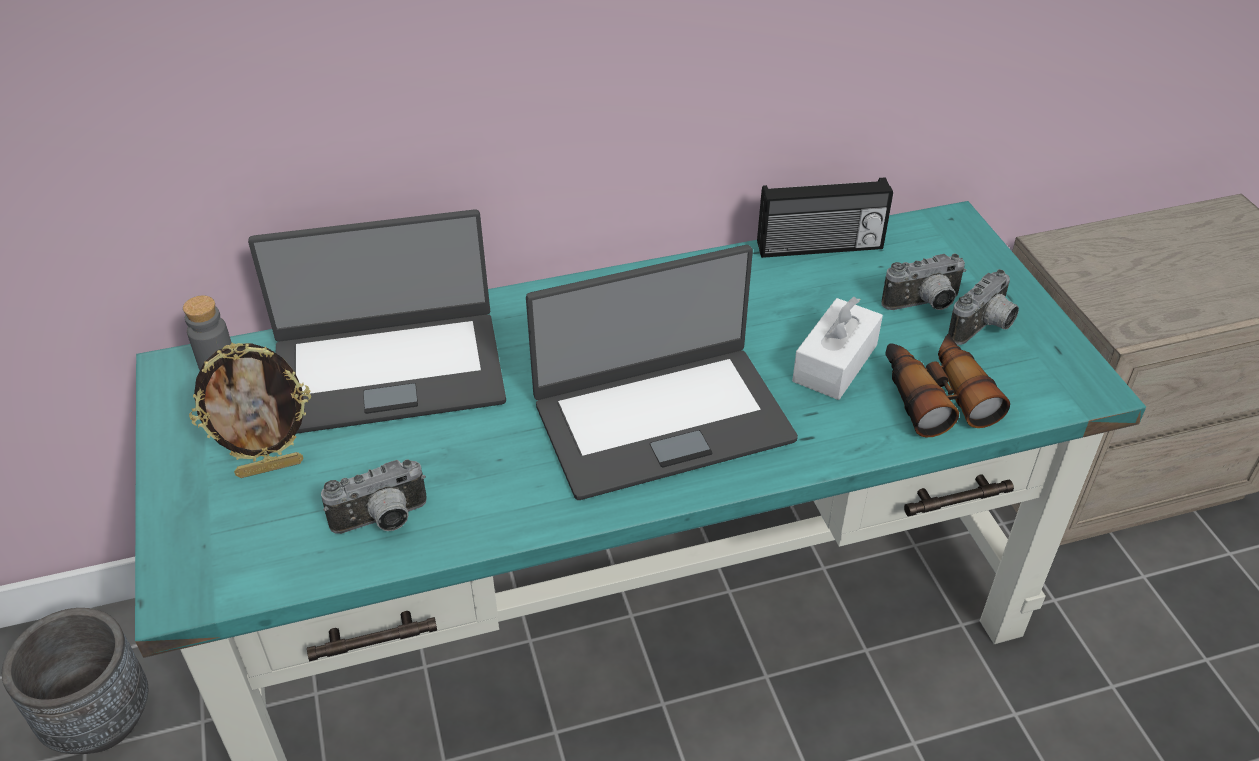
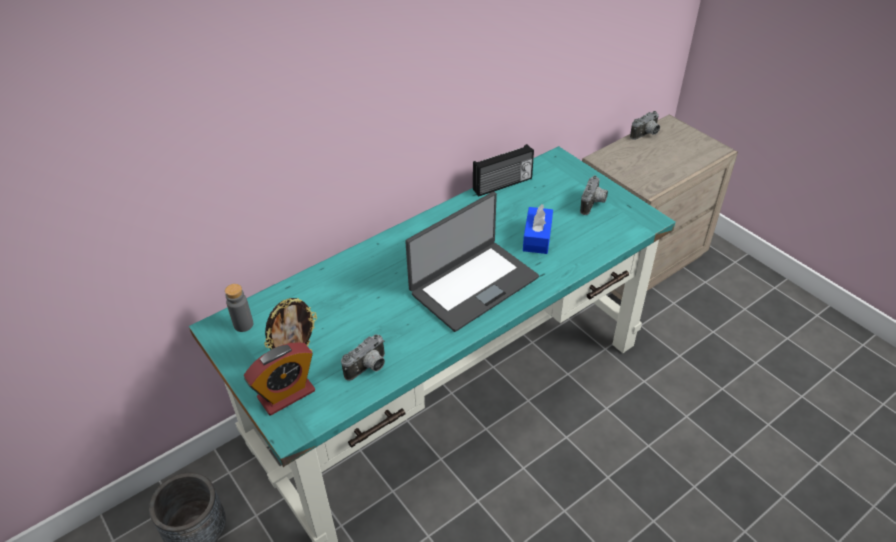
camera: 20 degrees left, 0 degrees up
laptop [248,209,506,434] -> none
white tissue box [792,297,883,400] -> blue tissue box [523,204,553,254]
camera [881,254,966,310] -> camera moved to [630,111,660,140]
binoculars [885,334,1010,438] -> none
none -> alarm clock [244,342,315,415]

